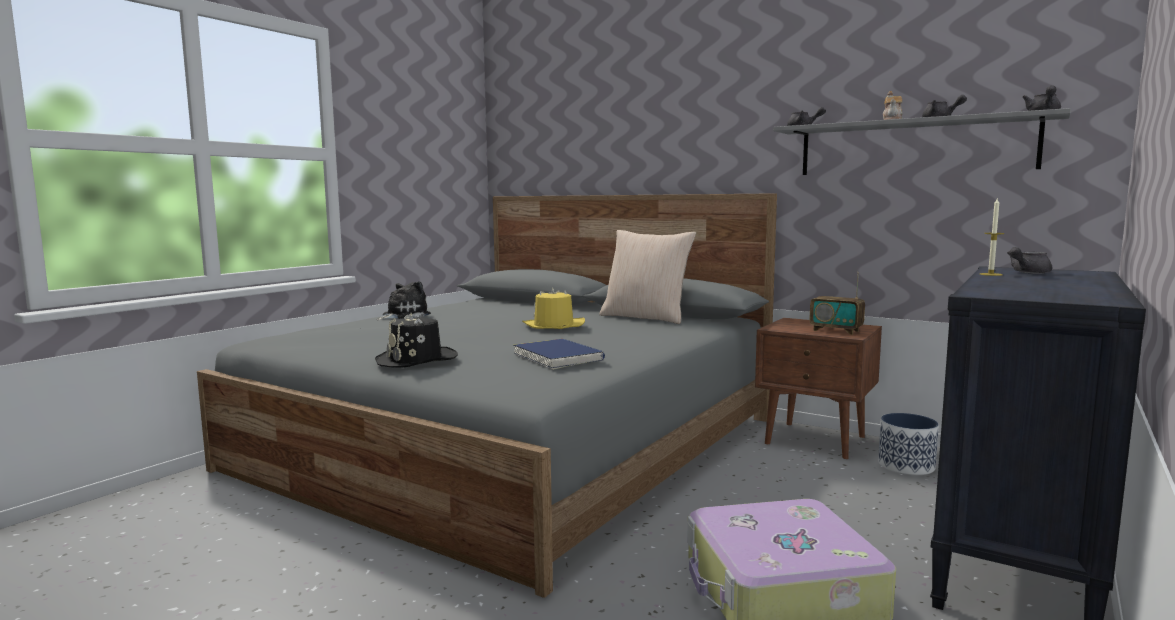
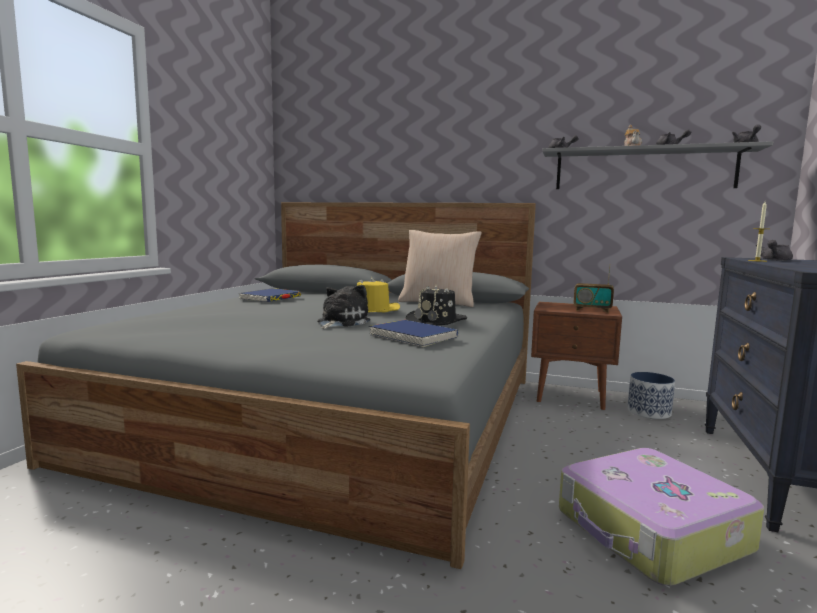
camera: 15 degrees left, 0 degrees up
black hat [375,313,458,368] -> black hat moved to [406,285,467,325]
plush toy [376,281,431,320] -> plush toy moved to [317,285,370,329]
none -> blue book [239,288,301,302]

